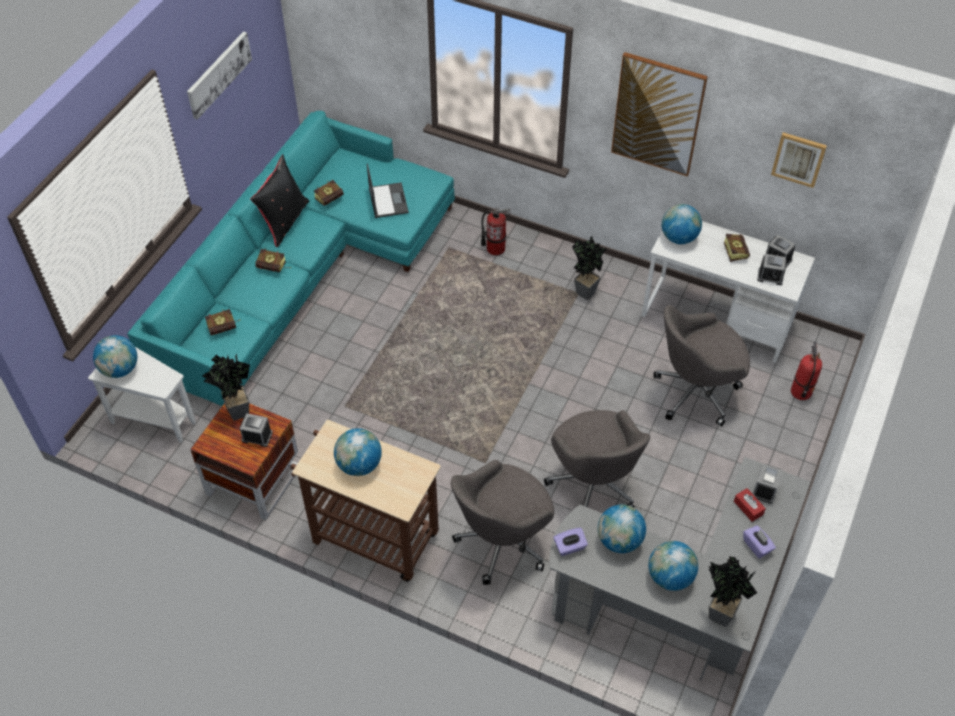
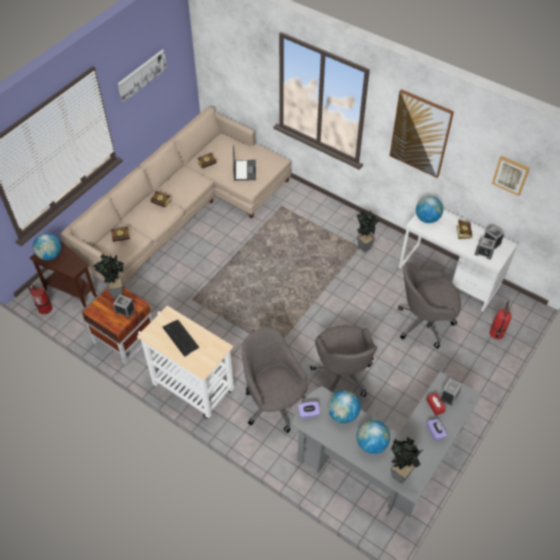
camera: 10 degrees right, 0 degrees up
white side table [88,347,196,442] -> brown side table [30,239,97,307]
turquoise sofa [127,111,455,406] -> beige sofa [60,107,291,285]
black pillow [250,154,309,247] -> none
brown cart [291,420,441,582] -> white cart [137,306,234,419]
globe [334,428,382,476] -> keyboard [163,320,199,357]
grey office chair [451,460,554,585] -> grey office chair turned 90 degrees clockwise [242,327,308,433]
fire extinguisher [481,207,511,256] -> fire extinguisher moved to [28,282,52,314]

